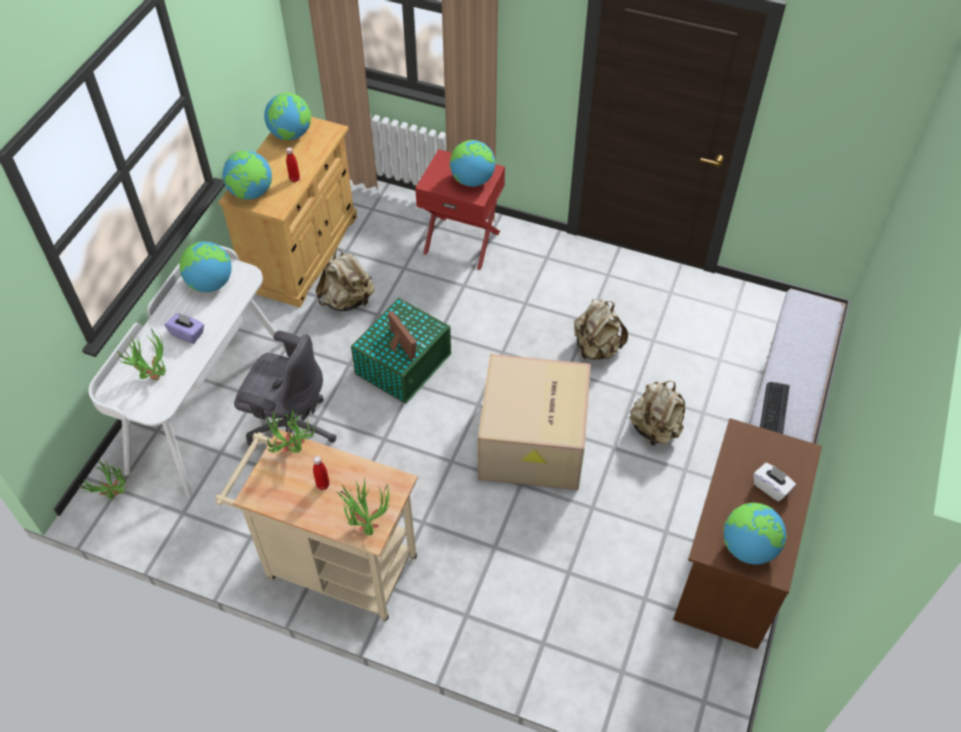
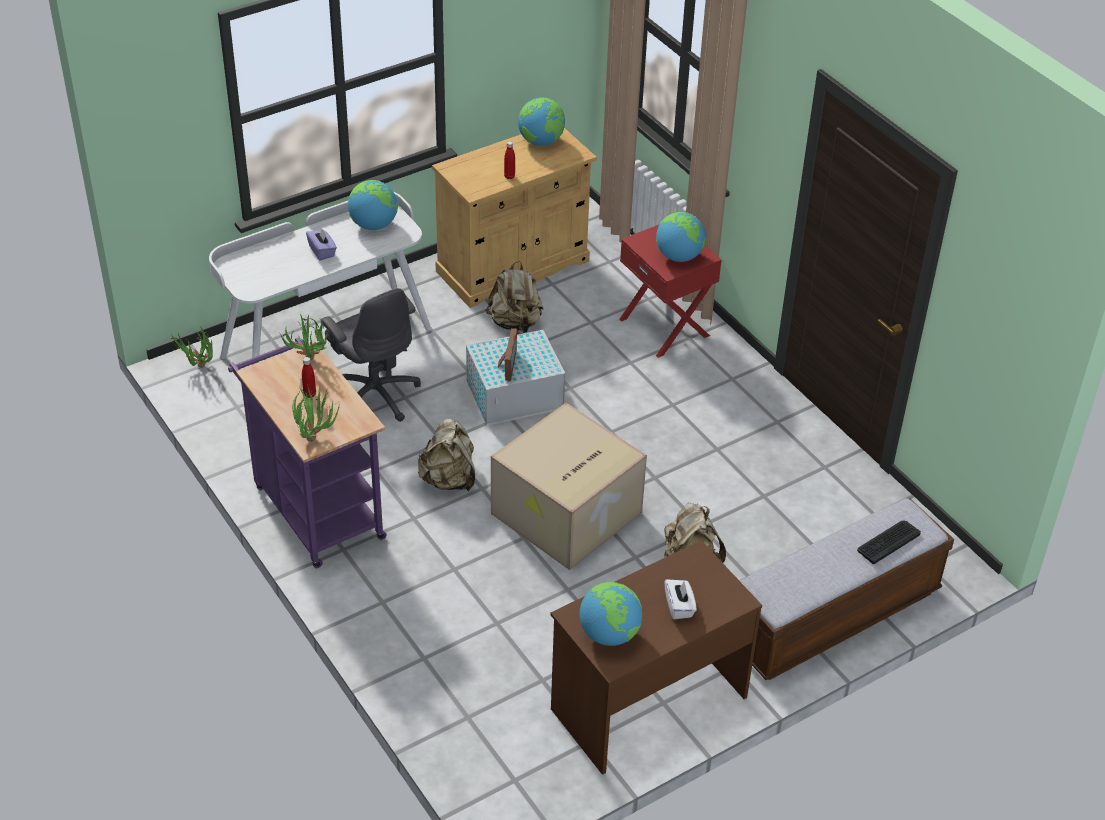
camera: 35 degrees right, 10 degrees down
potted plant [115,329,166,380] -> none
beige cart [215,430,418,622] -> purple cart [228,337,387,568]
globe [223,151,272,200] -> none
green storage box [351,298,451,404] -> white storage box [466,330,565,426]
beige backpack [574,299,628,360] -> beige backpack moved to [418,418,475,491]
keyboard [760,382,790,434] -> keyboard moved to [857,520,921,564]

